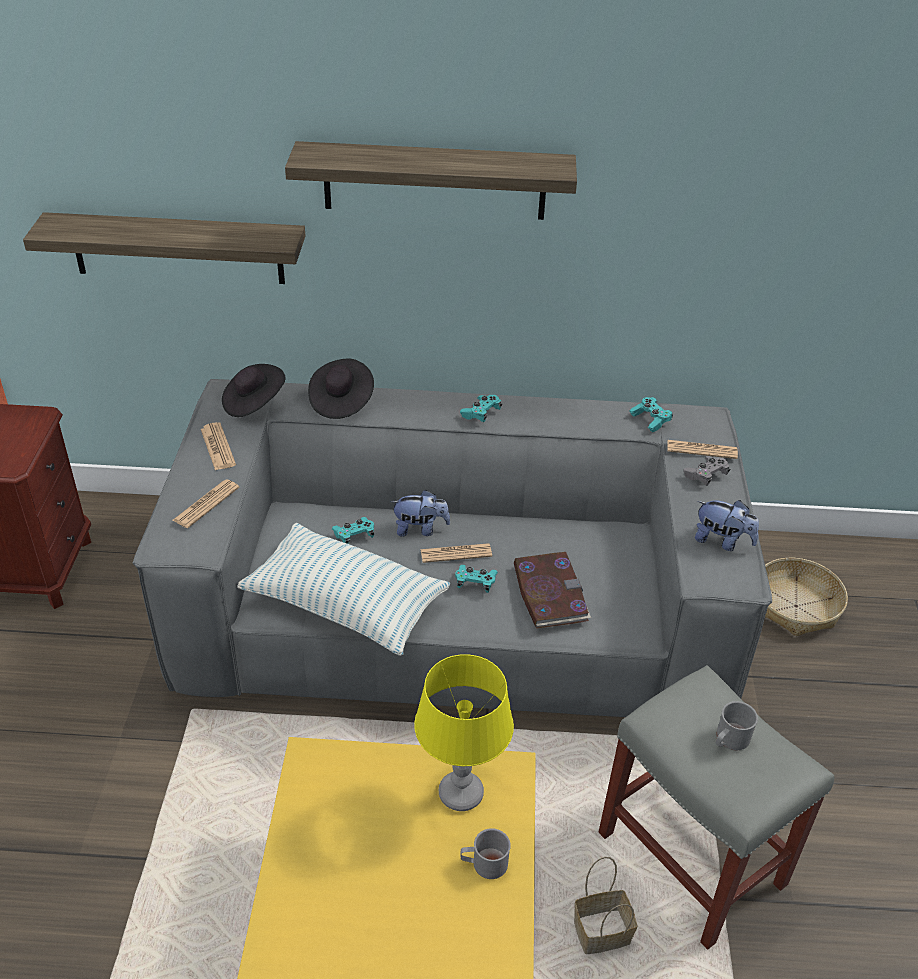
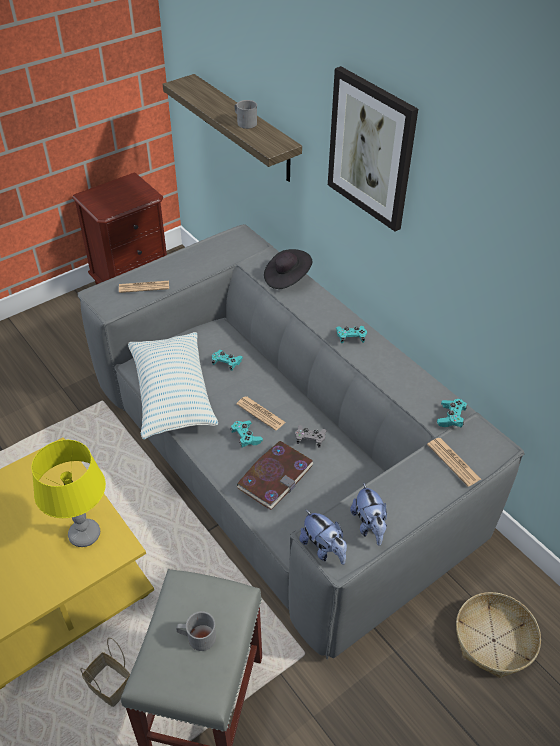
camera: 50 degrees right, 5 degrees up
newspaper [201,422,236,470] -> none
black hat [222,364,285,417] -> none
shelf [285,141,577,220] -> picture [328,66,418,231]
plush toy [390,490,450,536] -> plush toy moved to [299,509,347,565]
grey mug [460,828,511,879] -> grey mug moved to [235,100,257,129]
grey game controller [683,456,730,486] -> grey game controller moved to [295,425,327,448]

